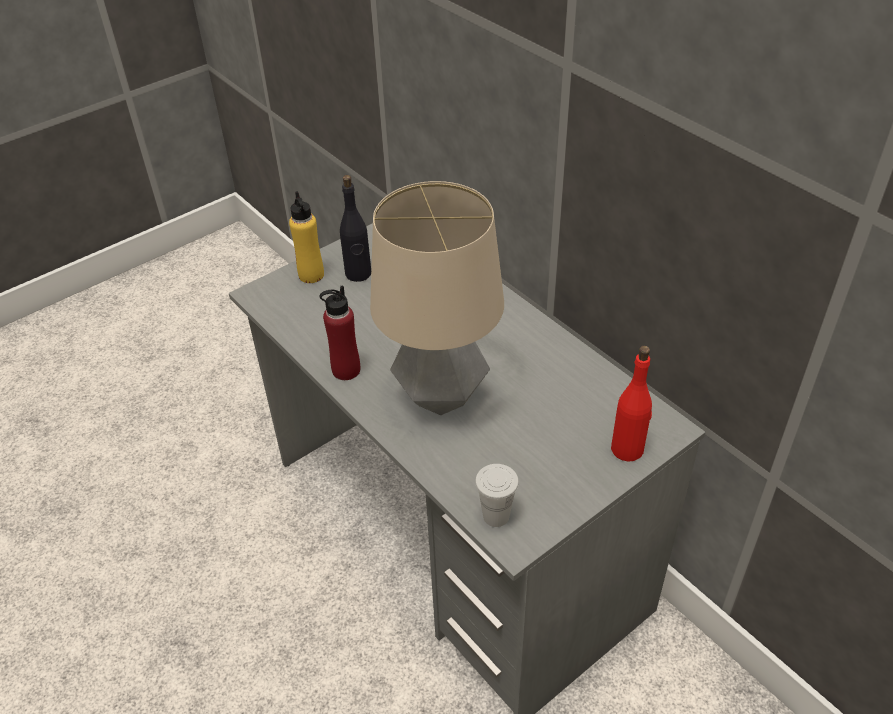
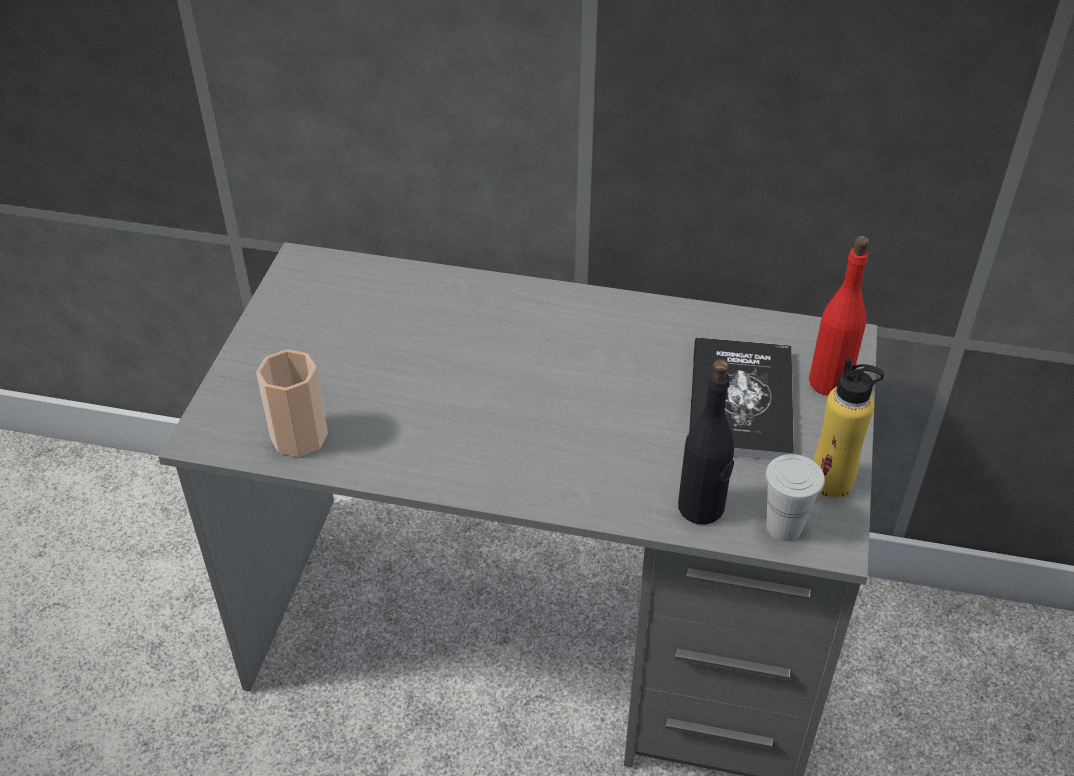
camera: 40 degrees left, 0 degrees up
yellow bottle [289,191,324,283] -> yellow bottle moved to [813,357,884,498]
red bottle [320,285,360,380] -> none
black bottle [340,175,371,282] -> black bottle moved to [678,359,734,525]
table lamp [370,181,504,415] -> none
none -> cup [256,349,328,457]
none -> book [689,337,794,460]

